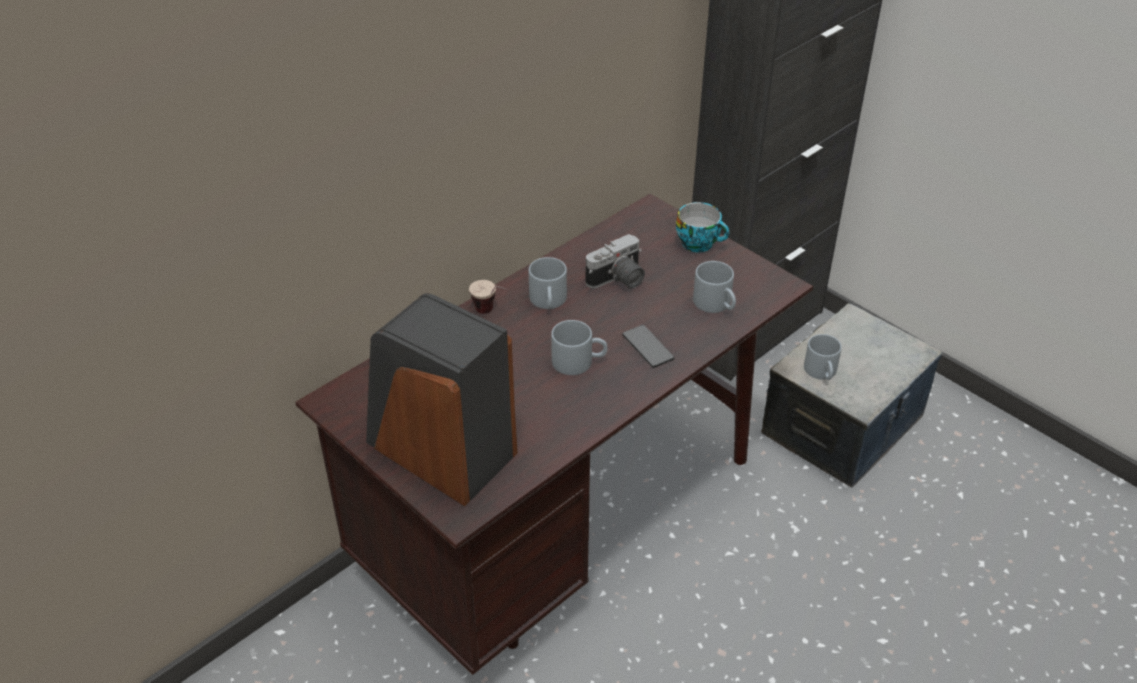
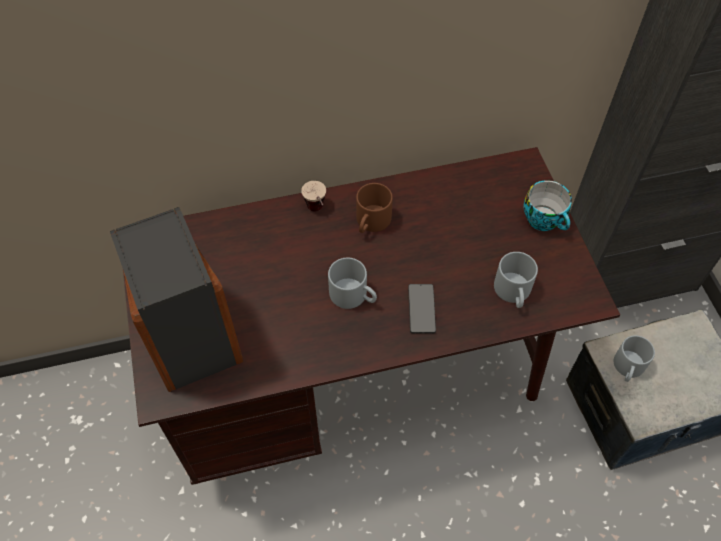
camera: 30 degrees right, 15 degrees up
grey mug [529,257,567,309] -> brown mug [356,183,393,233]
camera [585,234,645,289] -> none

